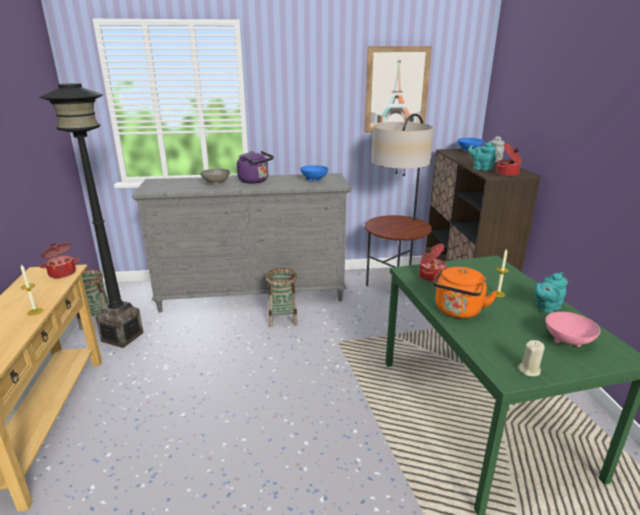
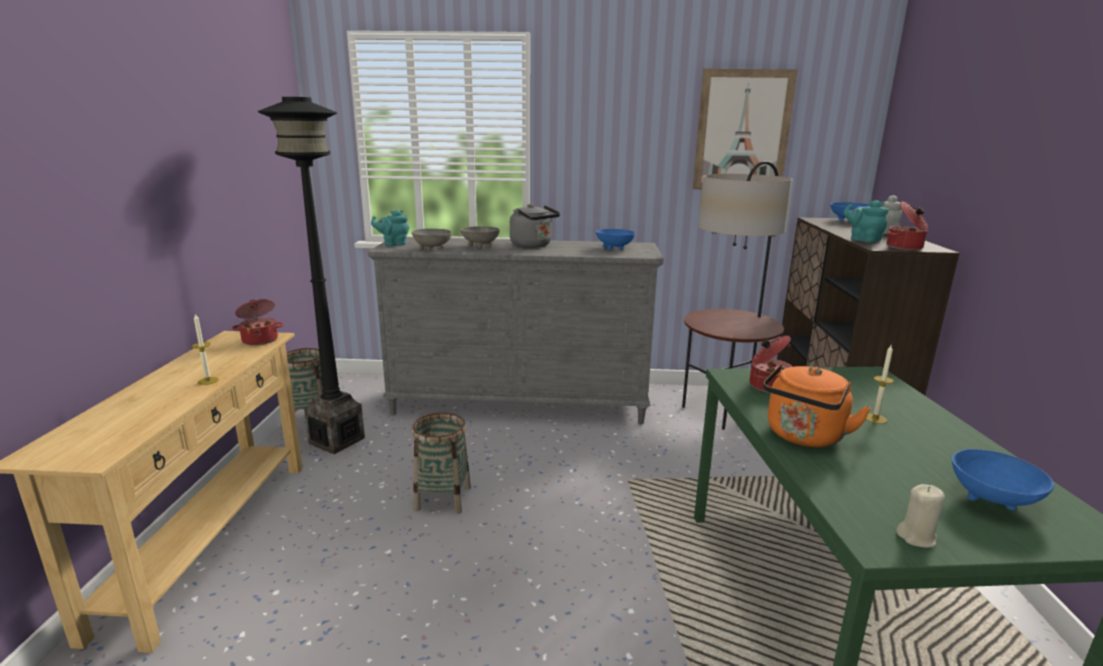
camera: 10 degrees right, 5 degrees down
purple kettle [237,151,274,184] -> grey kettle [510,204,560,248]
basket [265,268,298,327] -> basket moved to [412,412,471,514]
turquoise teapot [535,272,568,313] -> turquoise teapot moved to [371,210,409,246]
pink bowl [545,312,601,347] -> blue bowl [952,449,1054,510]
none -> grey bowl [412,229,452,251]

